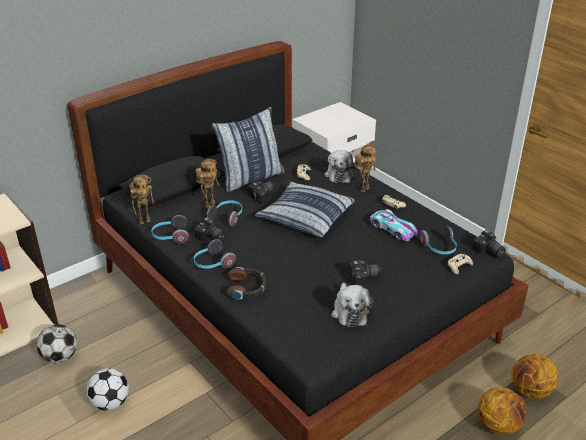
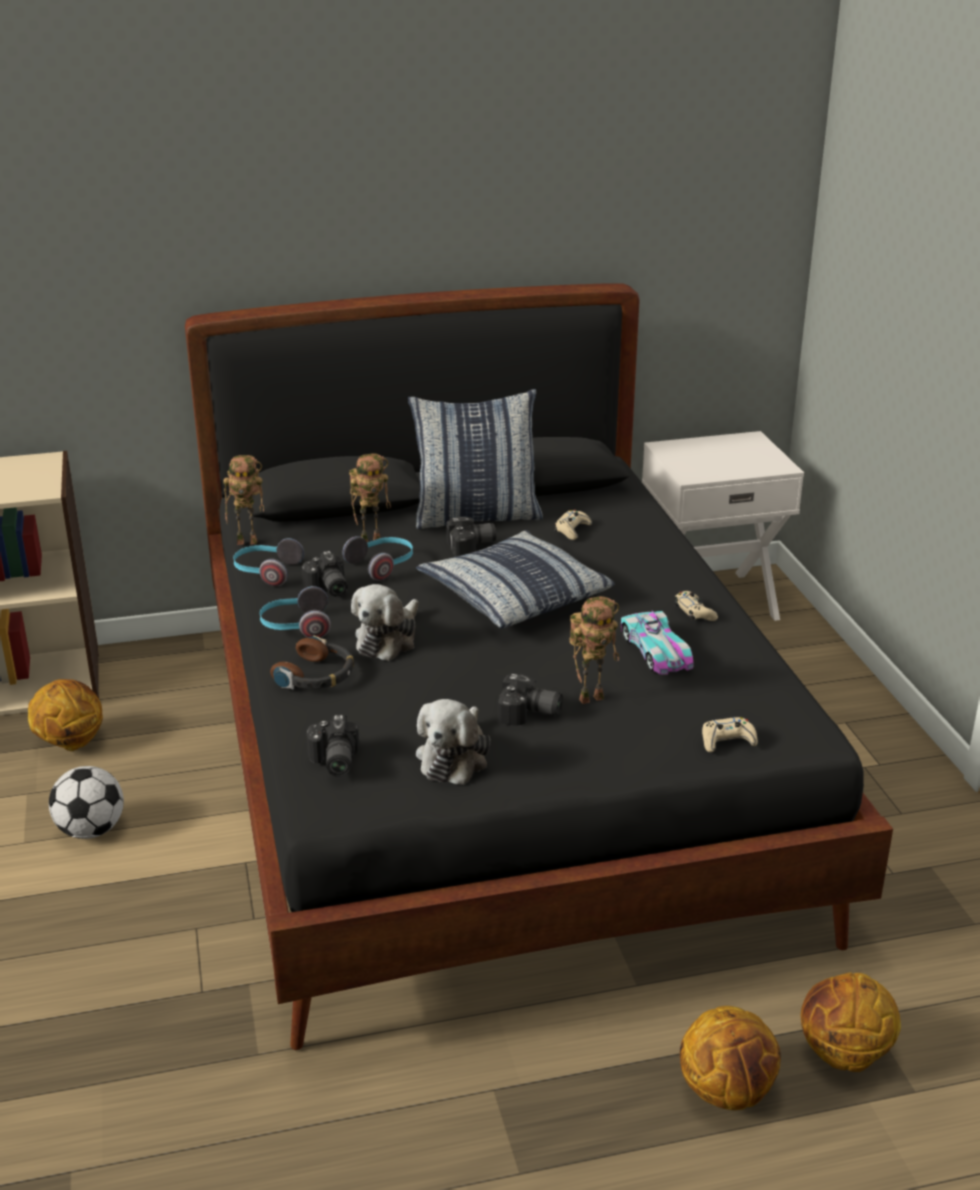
camera: 25 degrees right, 5 degrees down
football [37,324,77,363] -> basketball [28,679,103,751]
plush toy [324,150,356,183] -> plush toy moved to [351,584,418,661]
toy robot [354,144,376,192] -> toy robot moved to [569,596,619,704]
headphones [420,226,457,254] -> none
camera [472,230,506,257] -> camera moved to [307,715,359,777]

